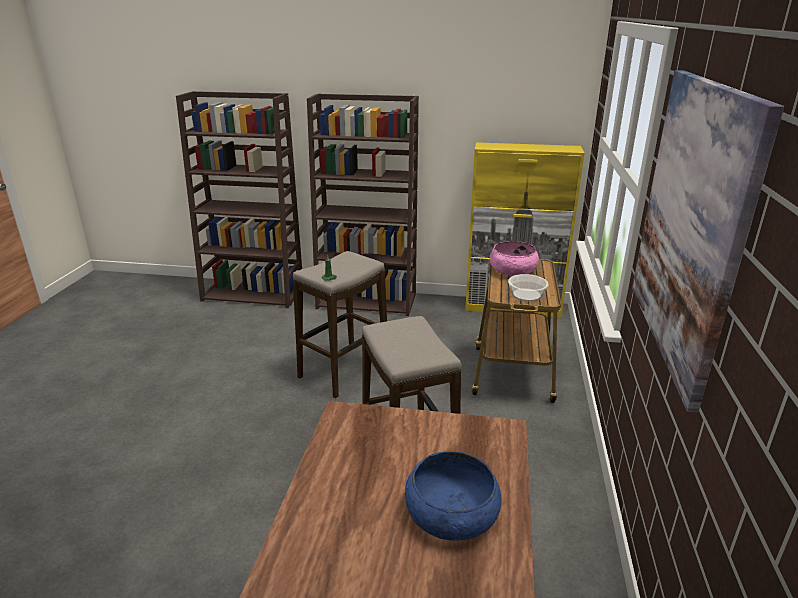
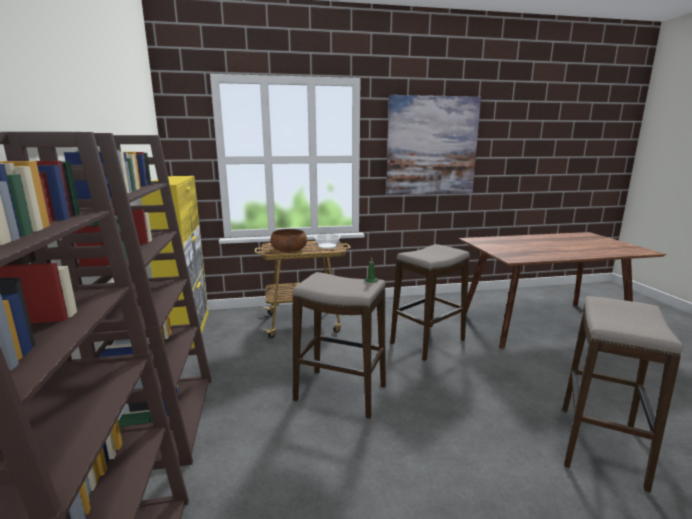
camera: 110 degrees left, 10 degrees down
blue bowl [405,451,502,541] -> none
pink bowl [490,241,539,276] -> brown bowl [270,229,307,252]
none -> stool [563,296,683,492]

